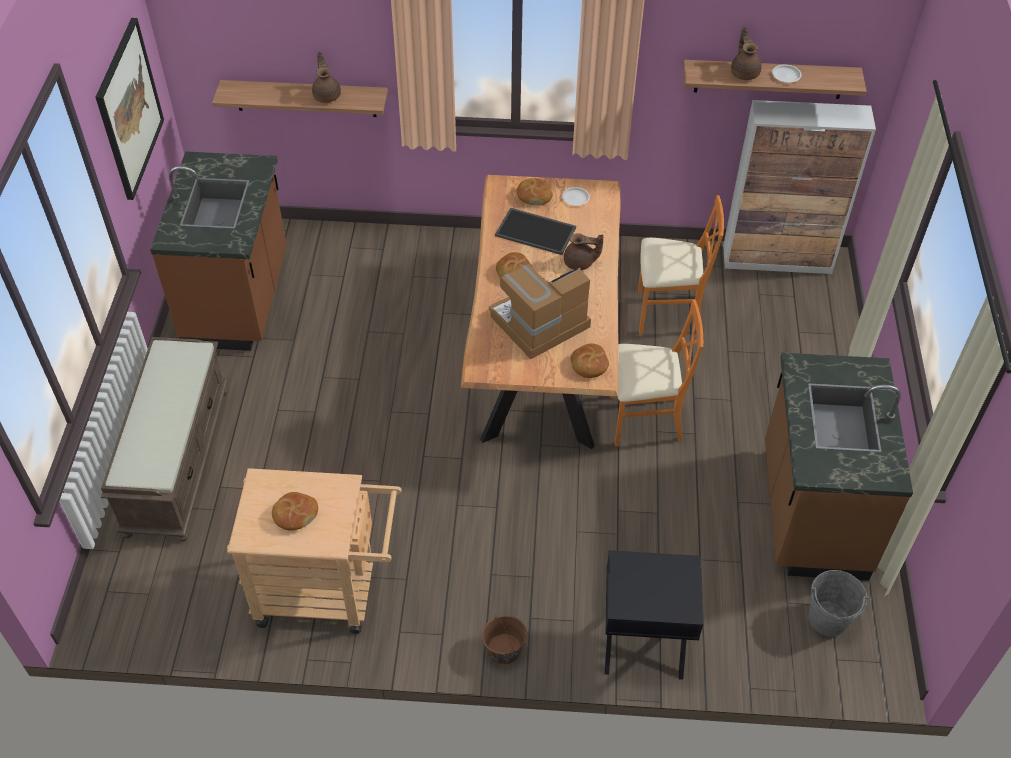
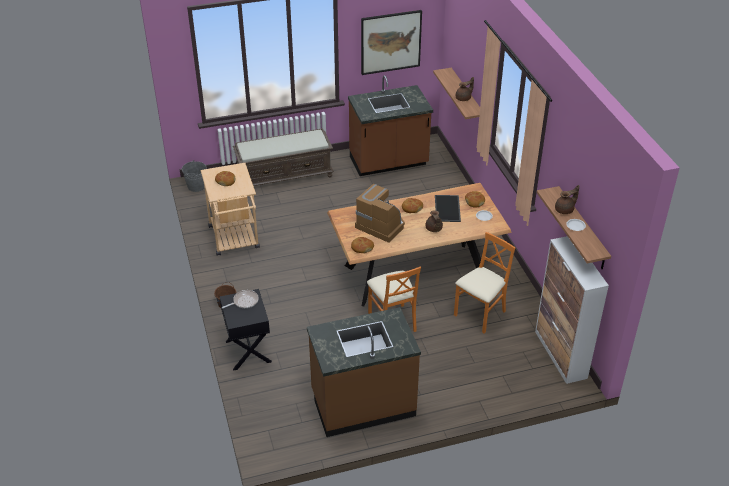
camera: 70 degrees right, 10 degrees down
orange chair [638,195,724,334] -> orange chair turned 120 degrees counterclockwise [454,232,515,334]
grey bucket [809,570,869,637] -> grey bucket moved to [181,160,206,192]
none -> frying pan [222,290,259,309]

